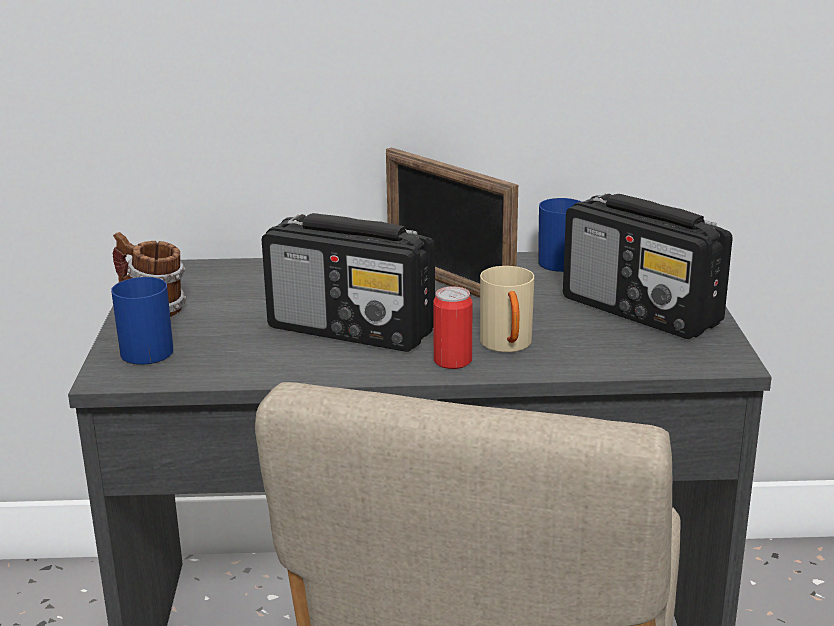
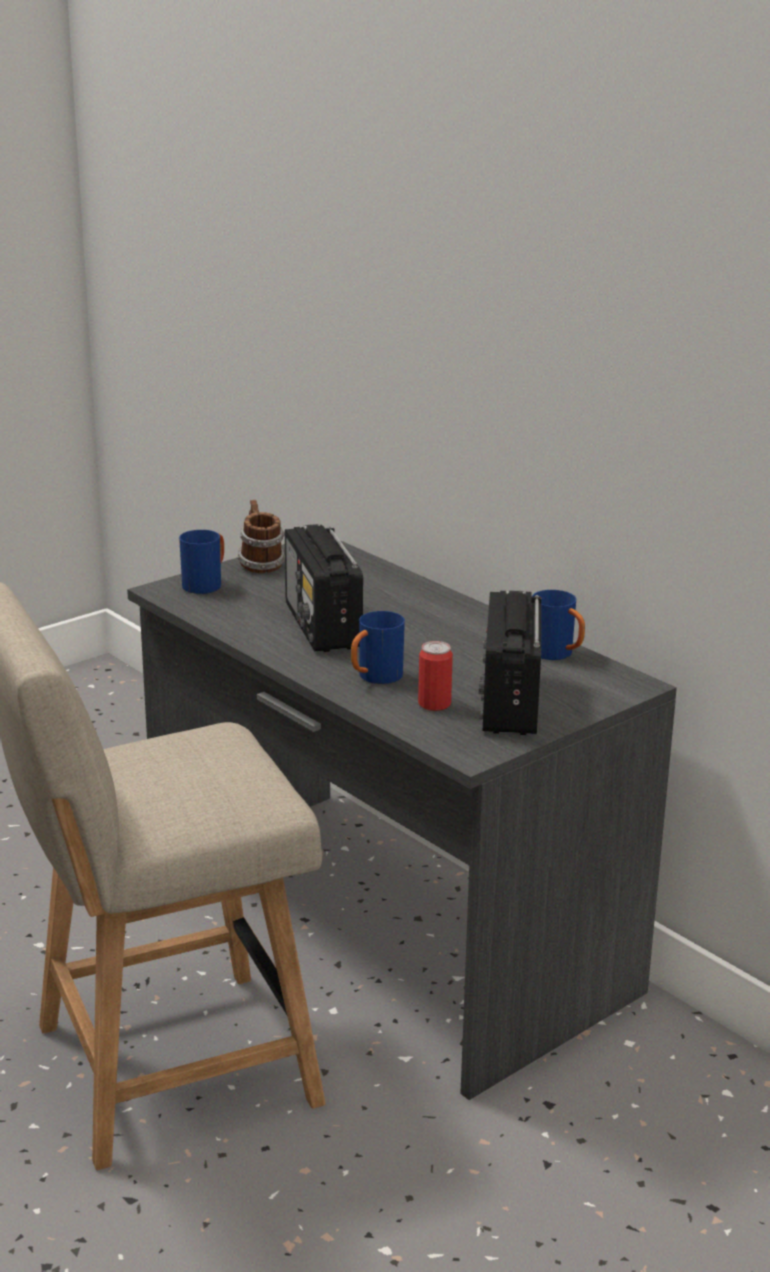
camera: 50 degrees right, 0 degrees up
picture frame [386,147,518,298] -> none
can [433,287,472,369] -> can moved to [418,641,453,711]
beige mug [480,266,534,352] -> blue mug [351,611,405,684]

